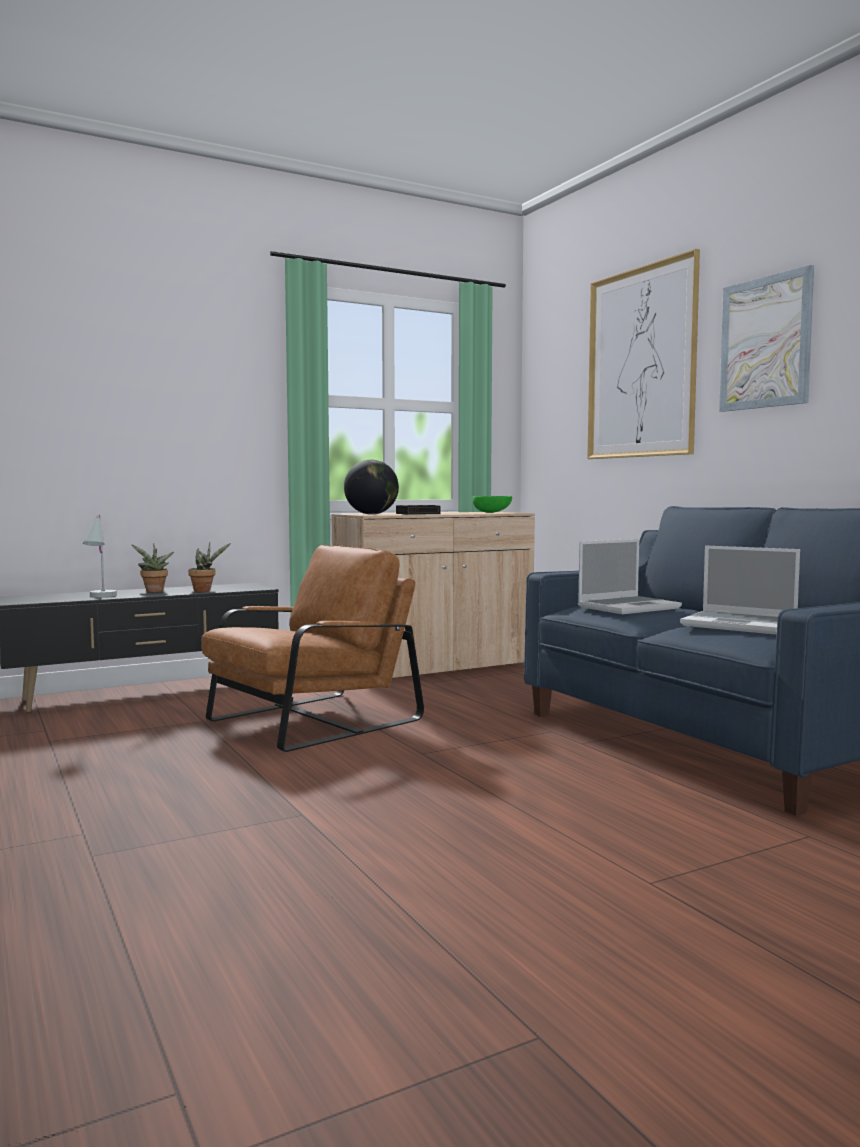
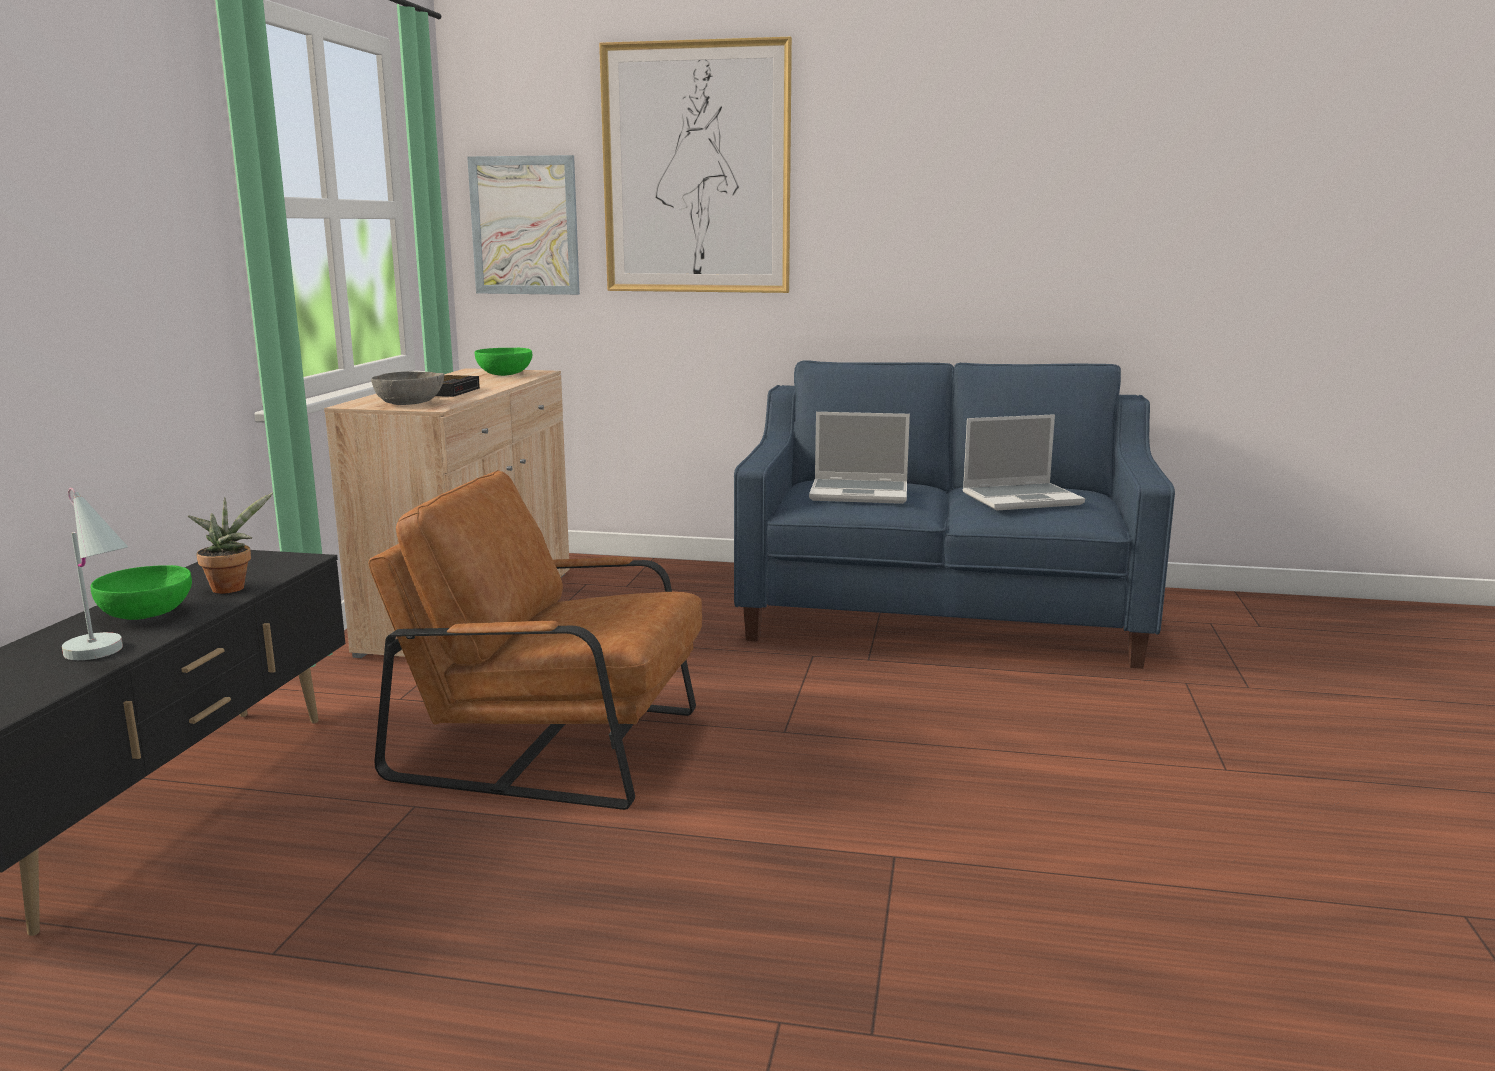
camera: 50 degrees left, 10 degrees up
potted plant [132,543,174,592] -> green bowl [91,565,192,620]
brown armchair [201,545,424,752] -> brown armchair turned 75 degrees counterclockwise [368,470,702,810]
globe [344,460,399,514] -> grey bowl [371,371,444,405]
laptop [578,539,682,614] -> laptop turned 90 degrees clockwise [809,412,910,504]
picture [719,265,814,412] -> picture moved to [467,155,580,295]

